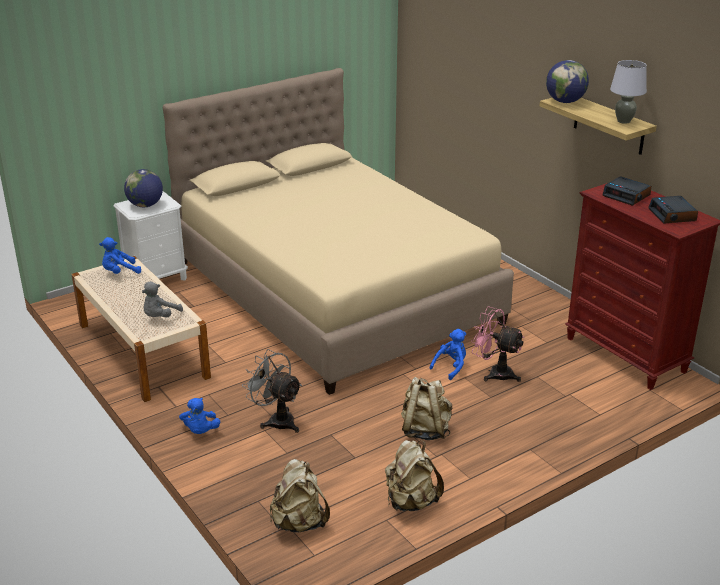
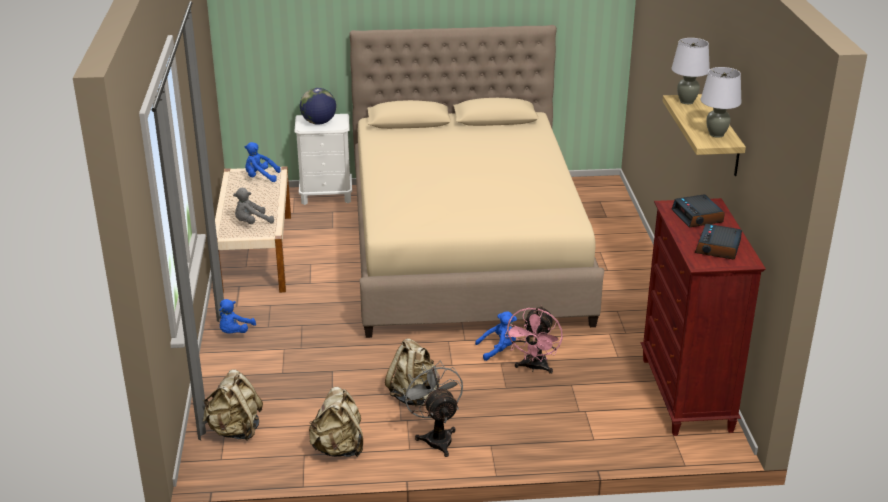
camera: 30 degrees right, 0 degrees up
grey fan [242,349,302,433] -> grey fan moved to [402,361,463,457]
pink fan [471,306,525,382] -> pink fan turned 135 degrees counterclockwise [505,306,563,374]
globe [546,60,589,103] -> grey table lamp [671,38,710,104]

